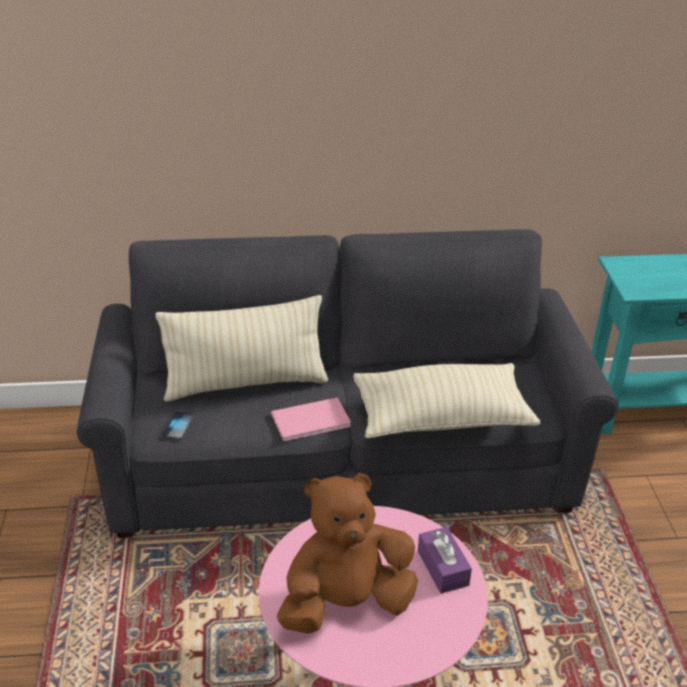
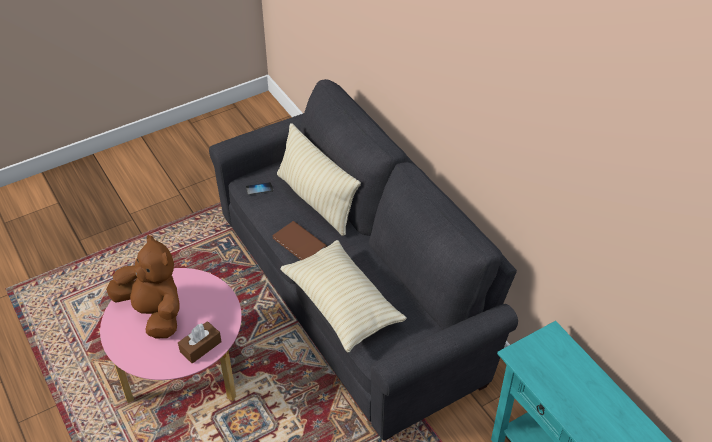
camera: 65 degrees right, 10 degrees up
pink book [271,397,351,441] -> brown book [273,221,327,260]
purple tissue box [418,527,472,594] -> brown tissue box [178,321,222,364]

